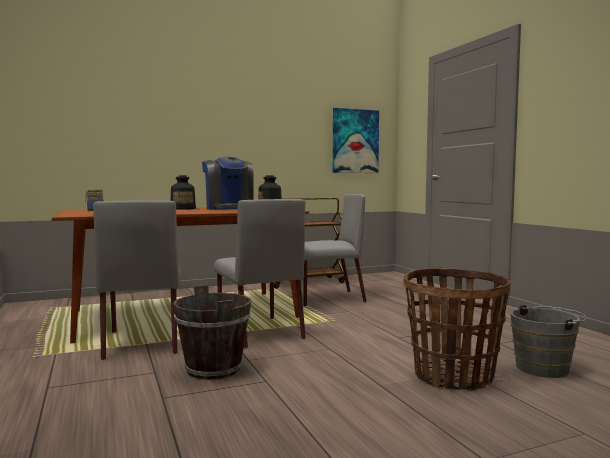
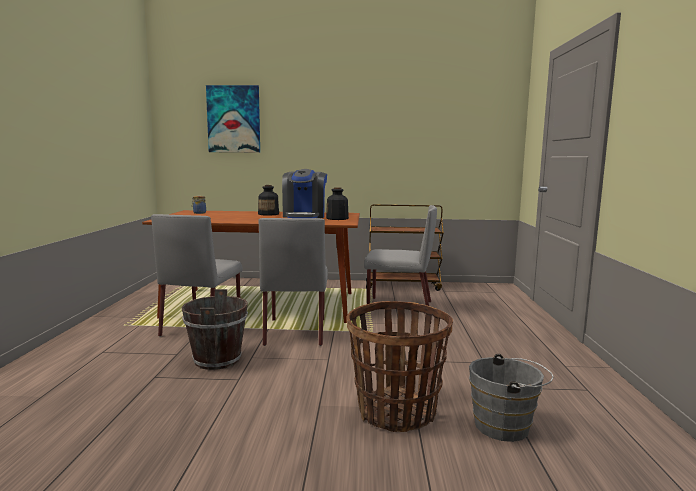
camera: 25 degrees right, 5 degrees up
picture [333,108,379,173] -> picture moved to [206,85,260,153]

